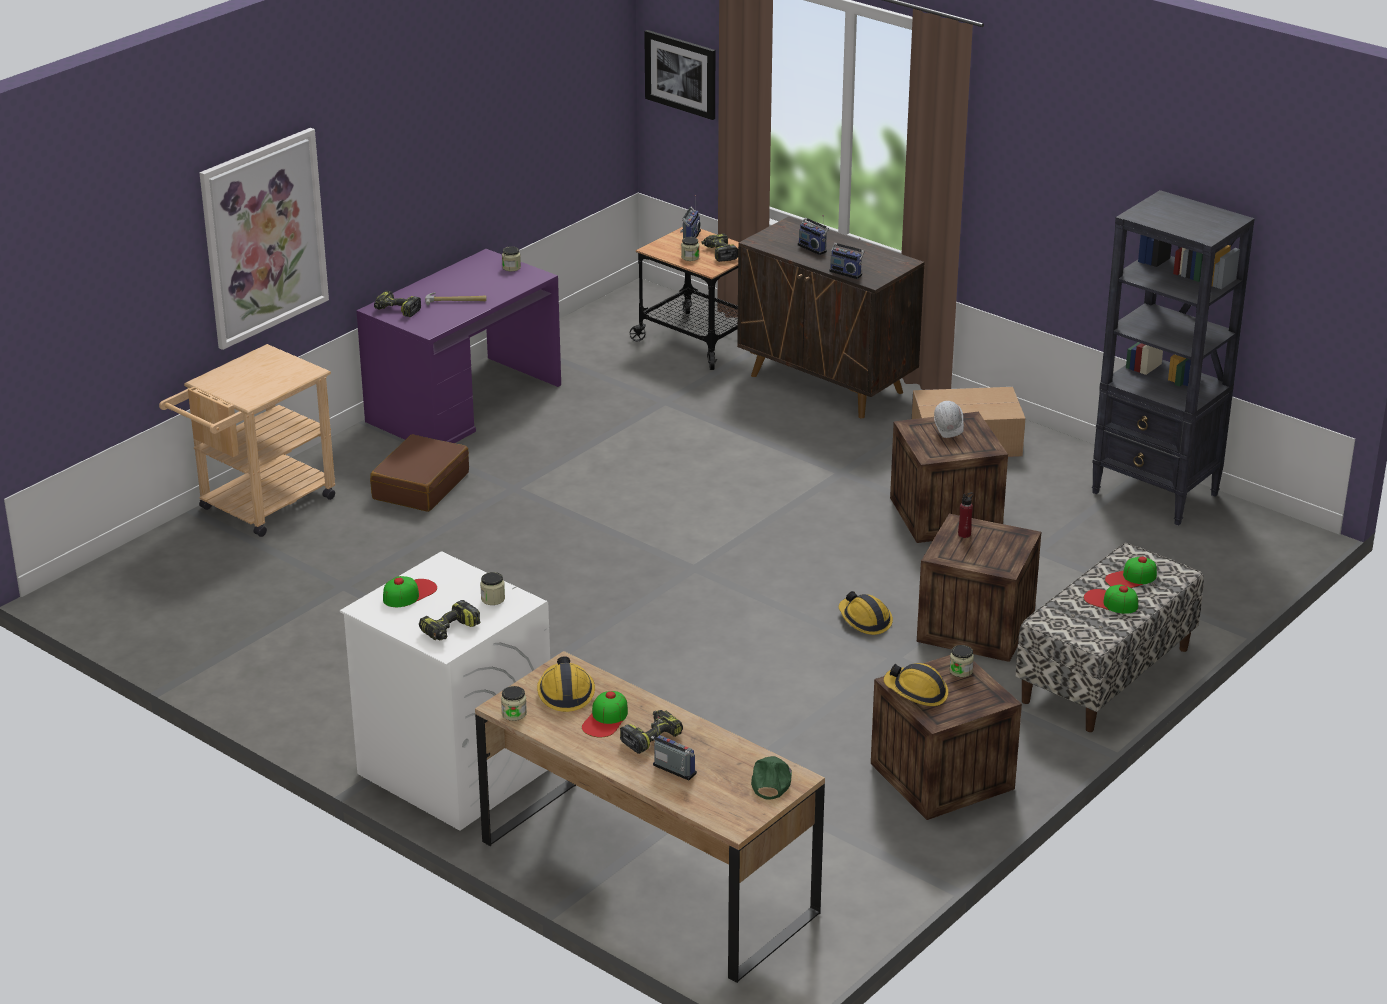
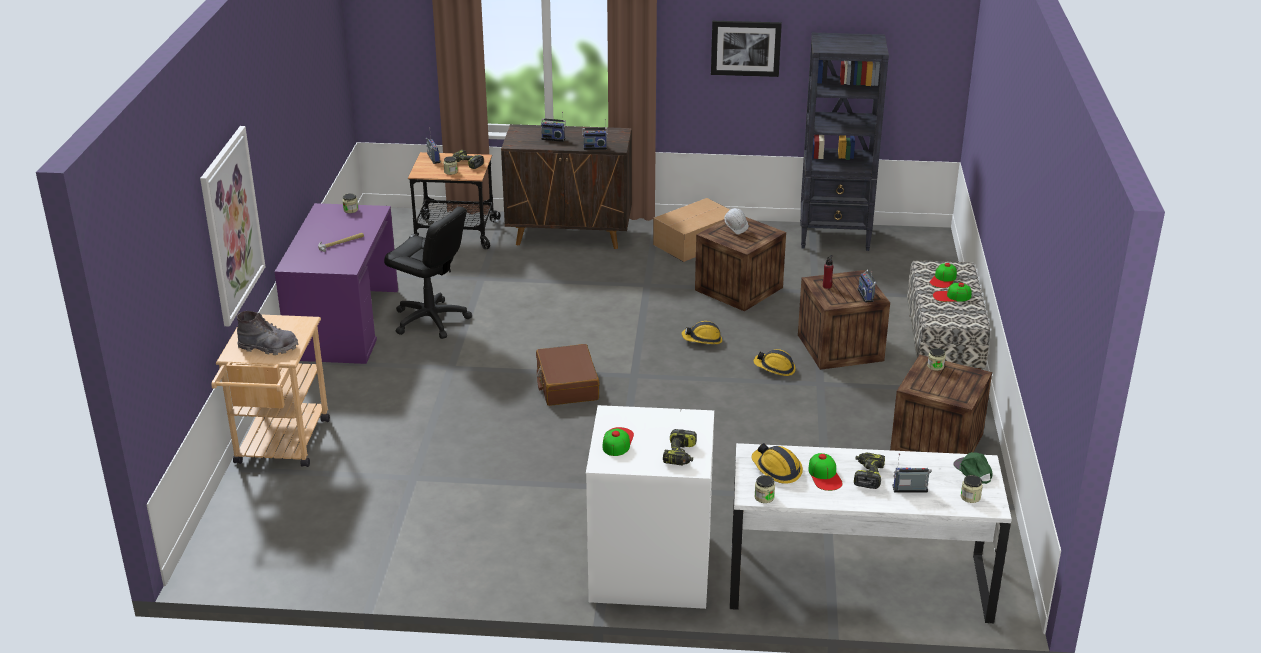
camera: 35 degrees left, 0 degrees up
brown suitcase [370,434,469,512] -> brown suitcase moved to [536,344,600,406]
power drill [374,291,421,317] -> none
brown desk [475,651,825,983] -> white desk [730,443,1011,623]
jar [480,572,505,605] -> jar moved to [961,475,983,503]
picture [644,30,715,120] -> picture moved to [711,21,782,77]
hard hat [884,663,948,706] -> hard hat moved to [682,321,722,344]
none -> grey boot [237,311,298,355]
none -> black office chair [384,206,472,339]
none -> radio [857,270,876,303]

